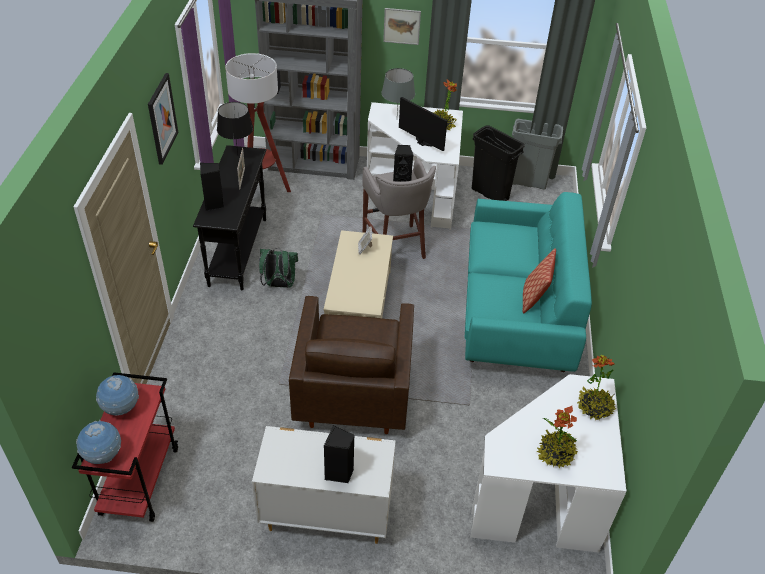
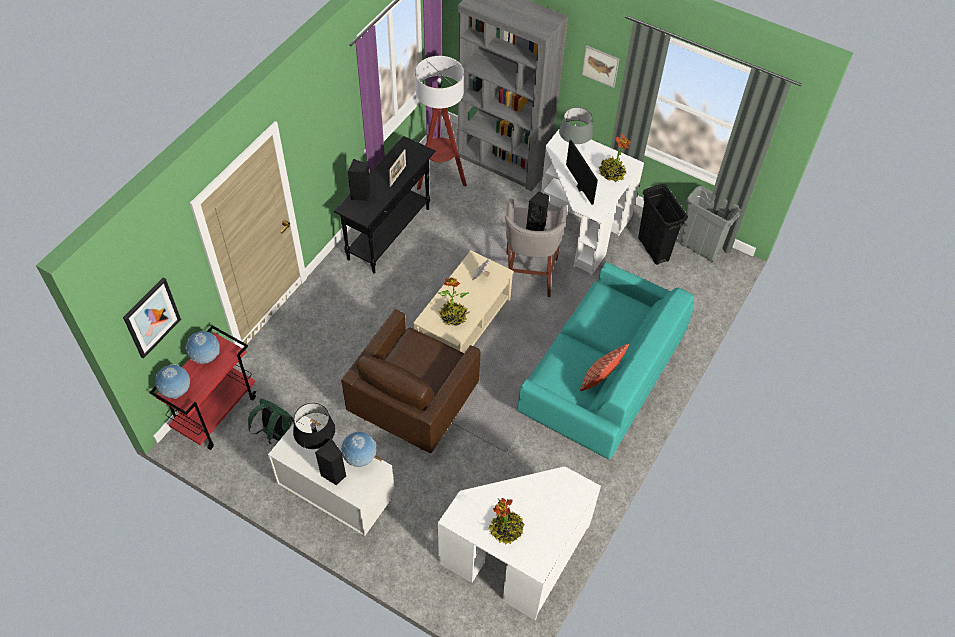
camera: 25 degrees right, 10 degrees up
picture [148,73,178,165] -> picture moved to [123,277,181,359]
black table lamp [217,102,253,154] -> black table lamp moved to [293,403,335,449]
green backpack [259,248,298,288] -> green backpack moved to [248,399,294,446]
potted plant [577,355,616,420] -> potted plant moved to [438,278,469,325]
none -> globe [341,432,376,467]

